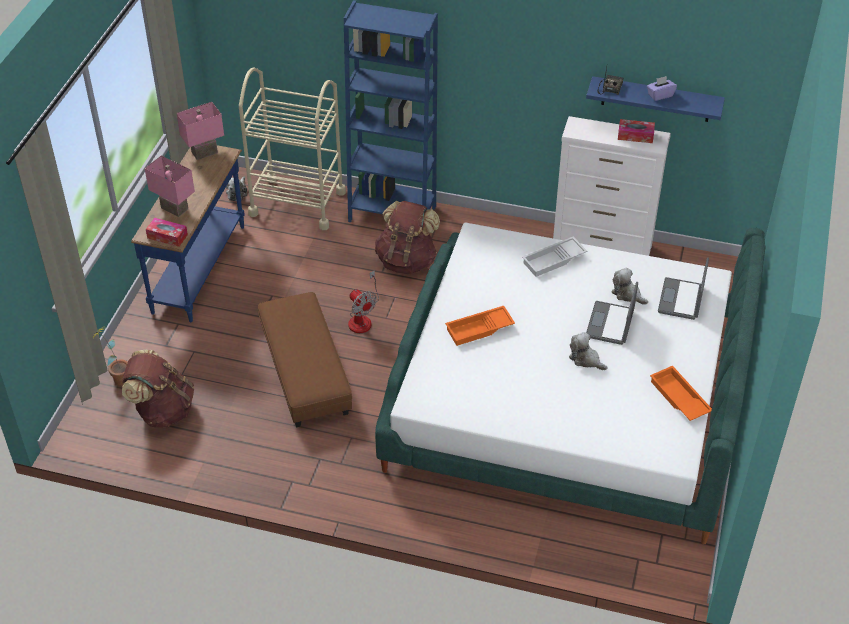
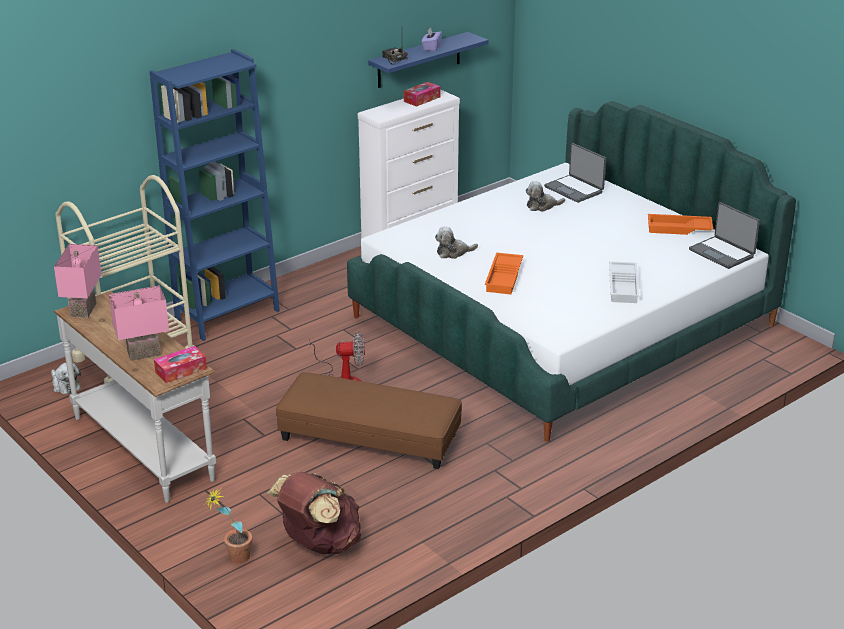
camera: 55 degrees left, 15 degrees down
blue console table [131,145,245,322] -> white console table [54,291,216,503]
brown backpack [375,201,440,275] -> none
white tray [522,237,587,277] -> white tray moved to [609,261,639,303]
plush toy [569,332,608,370] -> plush toy moved to [435,226,478,259]
laptop [586,282,638,345] -> laptop moved to [689,202,760,269]

